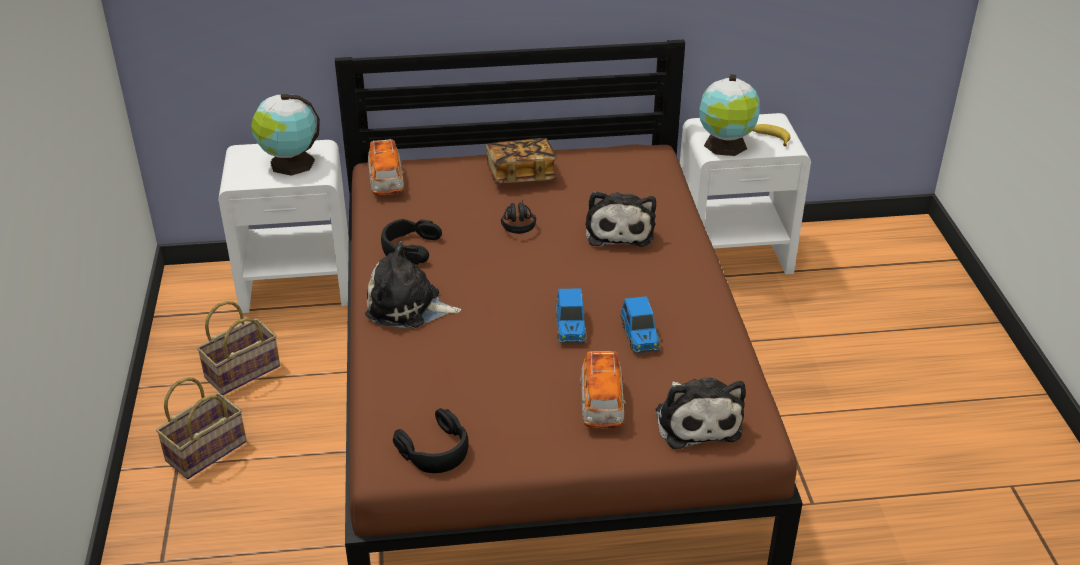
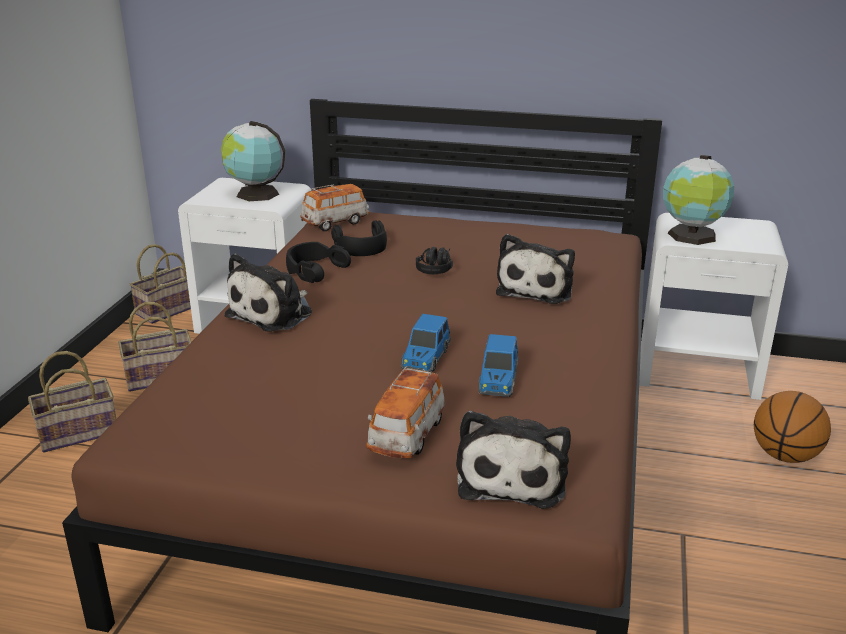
camera: 20 degrees right, 10 degrees down
plush toy [365,241,461,328] -> plush toy turned 90 degrees counterclockwise [225,253,312,332]
toy car [368,139,404,195] -> toy car turned 135 degrees counterclockwise [300,184,369,231]
black headphones [393,408,469,473] -> black headphones moved to [331,220,387,256]
book [486,138,557,183] -> none
banana [752,124,790,146] -> none
none -> basket [129,244,191,324]
none -> basketball [754,391,831,463]

